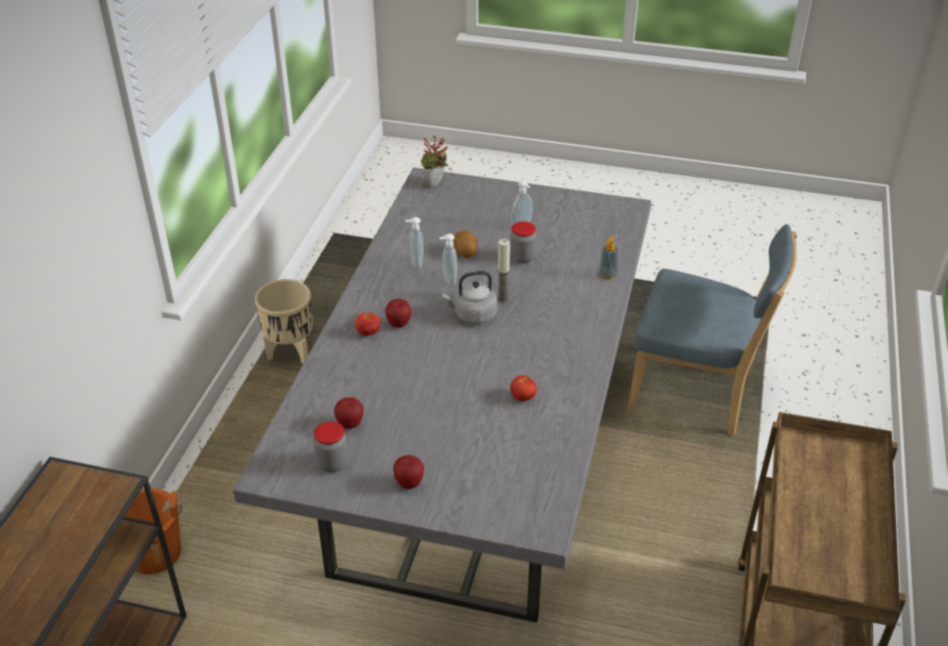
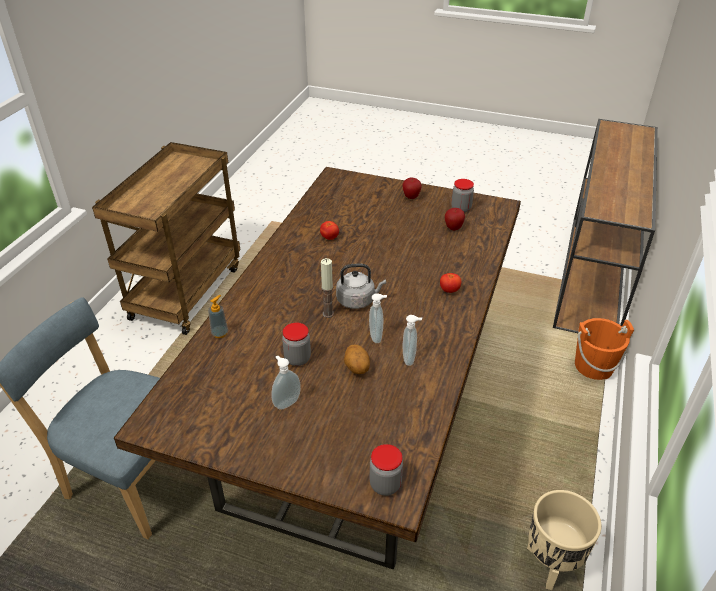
camera: 175 degrees left, 0 degrees up
grey dining table [233,168,651,623] -> brown dining table [114,167,521,569]
apple [385,299,411,328] -> none
potted plant [421,136,448,188] -> jar [370,444,403,496]

